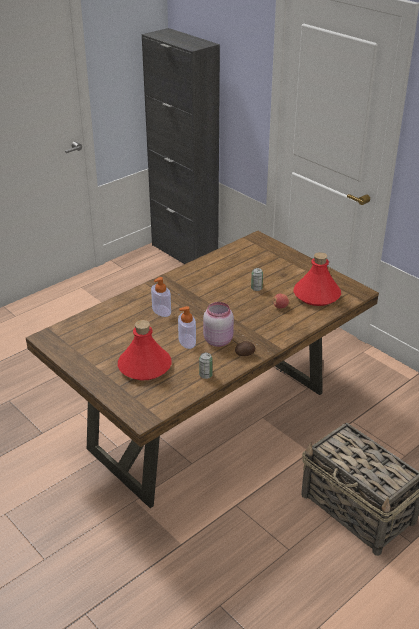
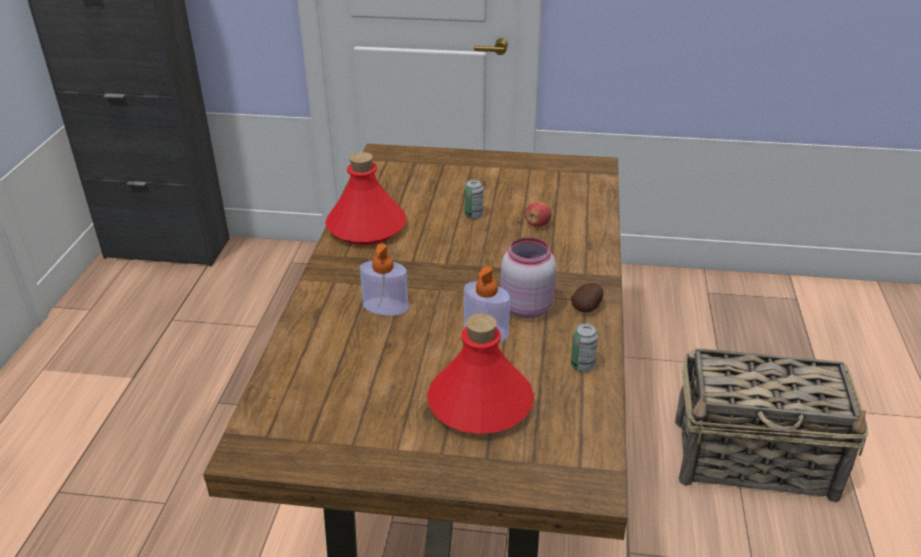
camera: 40 degrees left, 0 degrees up
red bottle [294,252,341,306] -> red bottle moved to [325,152,407,245]

